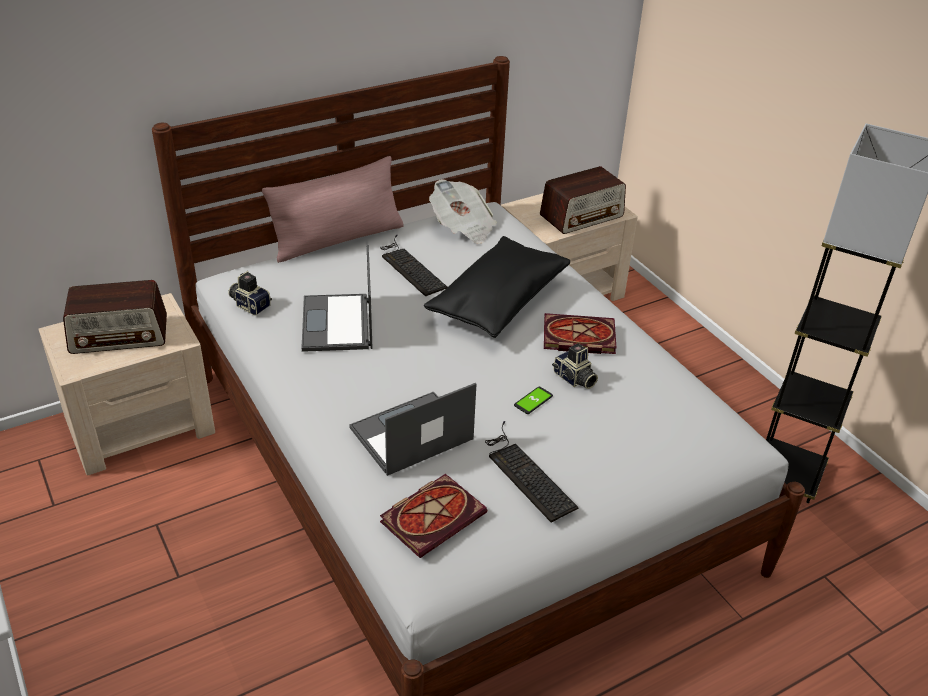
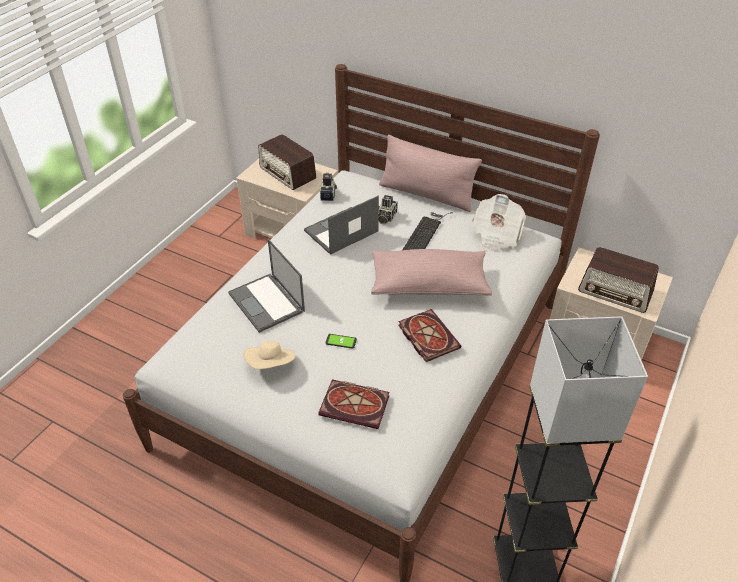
camera: 60 degrees right, 5 degrees up
laptop [349,383,476,476] -> laptop turned 150 degrees counterclockwise [228,239,305,333]
book [380,474,487,558] -> book moved to [318,379,389,429]
black pillow [424,236,570,338] -> pink pillow [371,249,492,296]
keyboard [485,421,579,523] -> beige hat [243,341,296,369]
camera [552,343,598,389] -> camera moved to [379,195,398,224]

